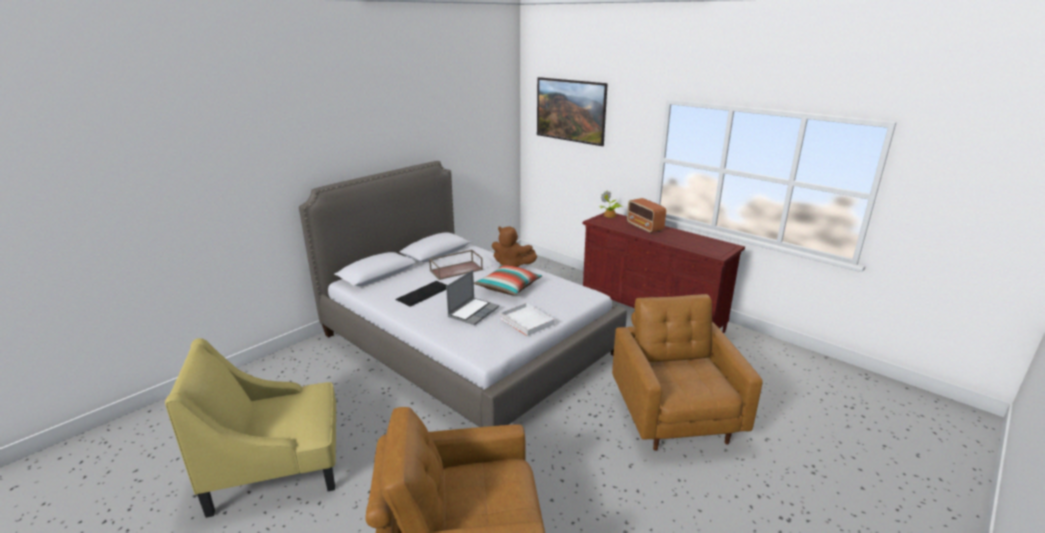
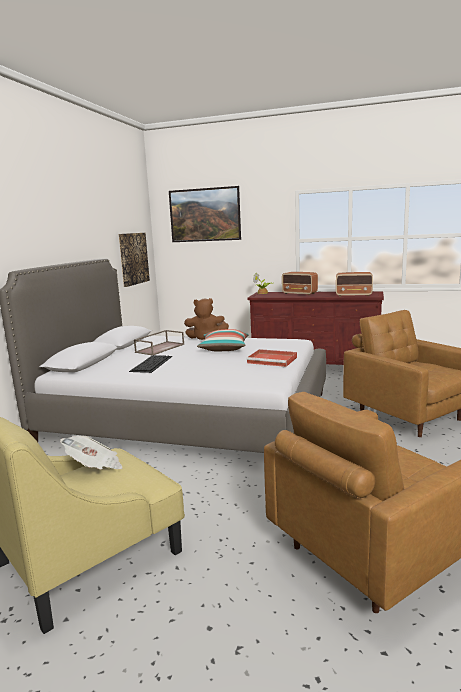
camera: 25 degrees left, 10 degrees down
laptop [446,270,499,325] -> none
white tray [499,303,555,336] -> red tray [246,349,297,367]
none -> newspaper [60,436,123,469]
none -> picture [119,233,150,287]
none -> radio [336,272,373,296]

